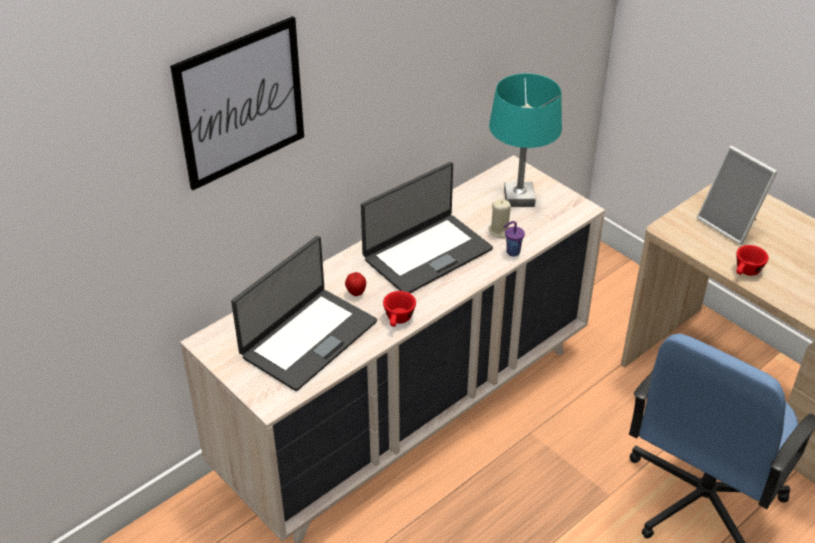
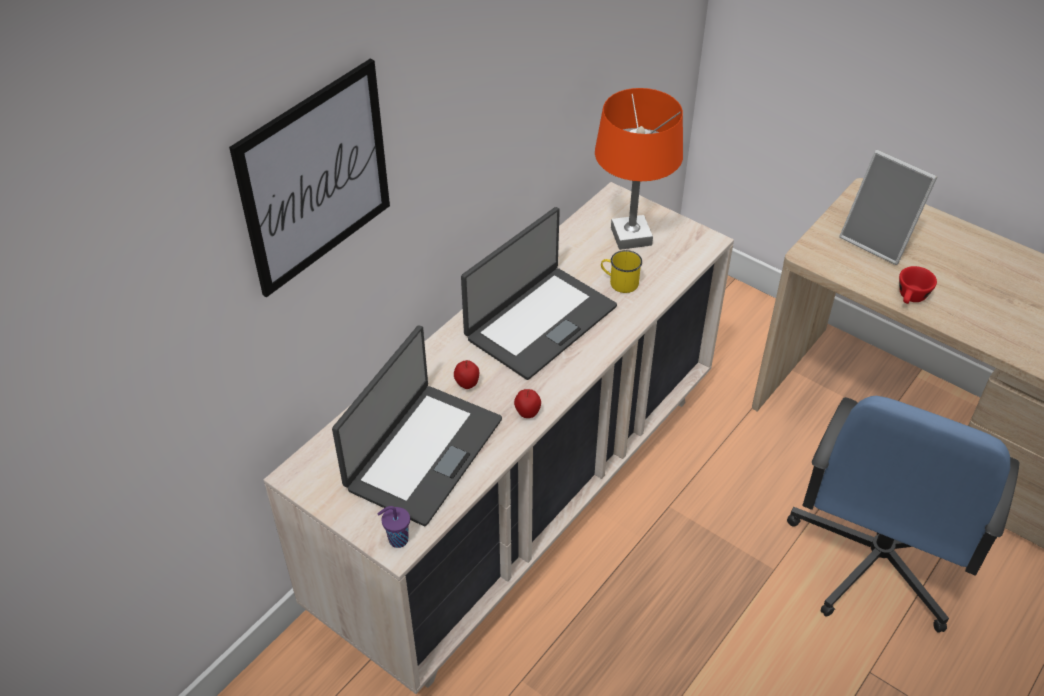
camera: 10 degrees left, 5 degrees up
red cup [383,291,416,327] -> apple [514,389,541,418]
beige candle [488,199,511,239] -> yellow mug [601,250,642,293]
turquoise table lamp [489,73,562,207] -> orange table lamp [595,88,683,250]
purple cup [503,221,525,256] -> purple cup moved to [377,506,410,548]

